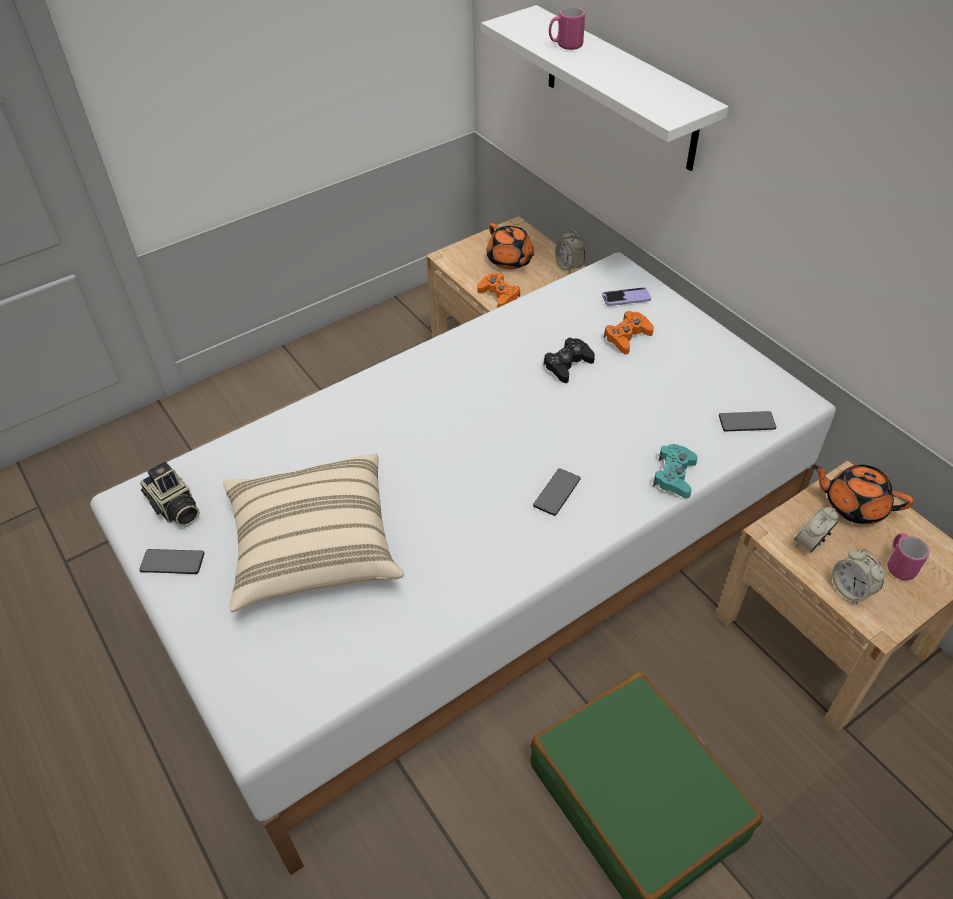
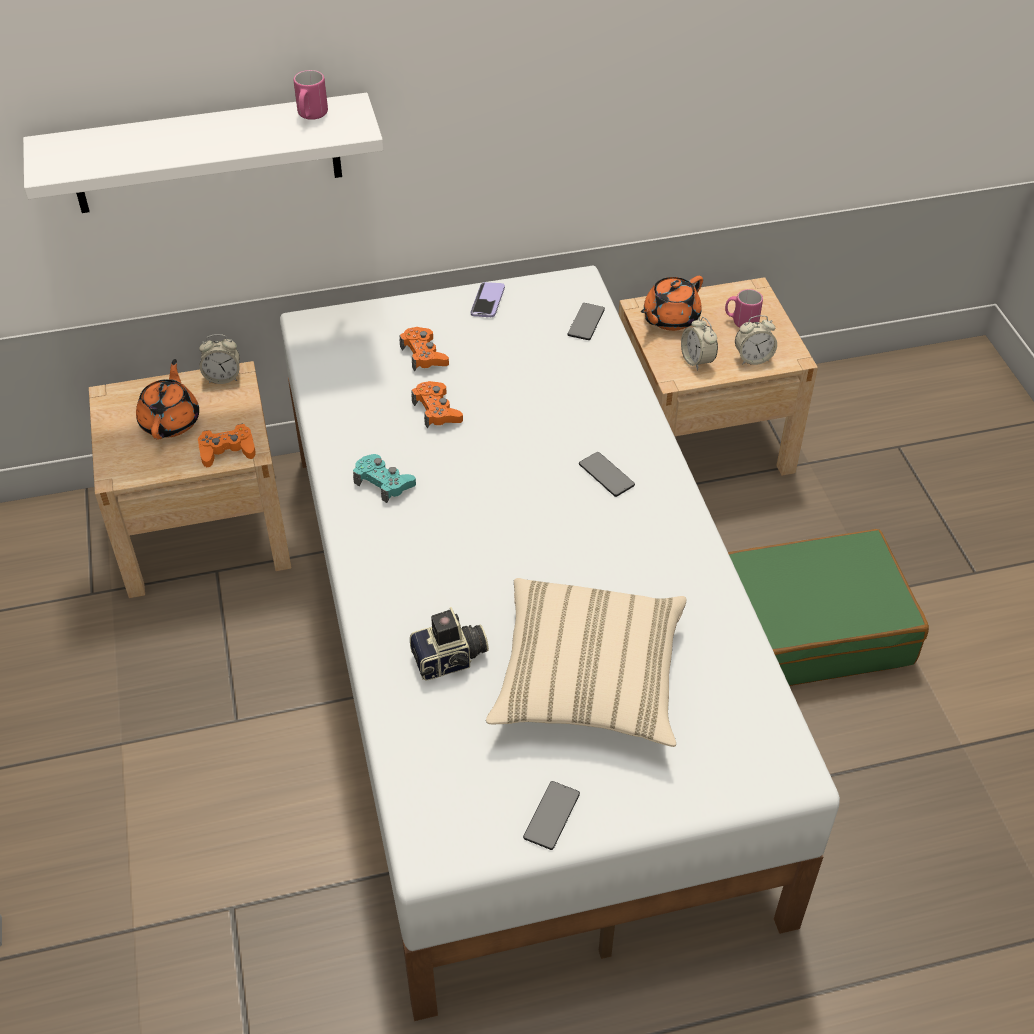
camera: 70 degrees left, 0 degrees up
camera [140,461,199,527] -> camera moved to [410,607,489,680]
orange teapot [486,223,534,269] -> orange teapot turned 75 degrees counterclockwise [136,359,199,440]
black game controller [544,337,595,383] -> orange game controller [411,381,463,428]
pink mug [549,7,585,50] -> pink mug moved to [294,70,328,120]
phone [602,287,651,306] -> phone moved to [470,282,505,317]
turquoise game controller [653,444,698,498] -> turquoise game controller moved to [353,454,416,503]

